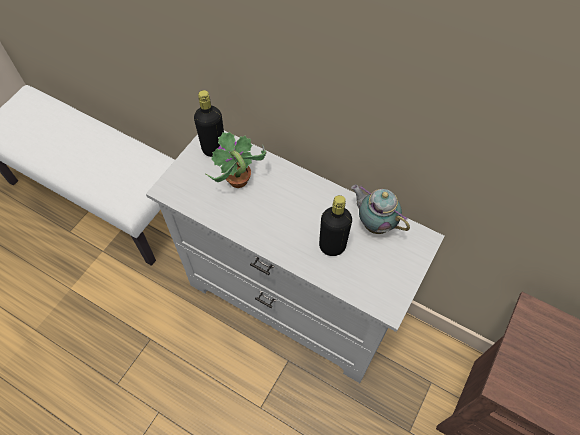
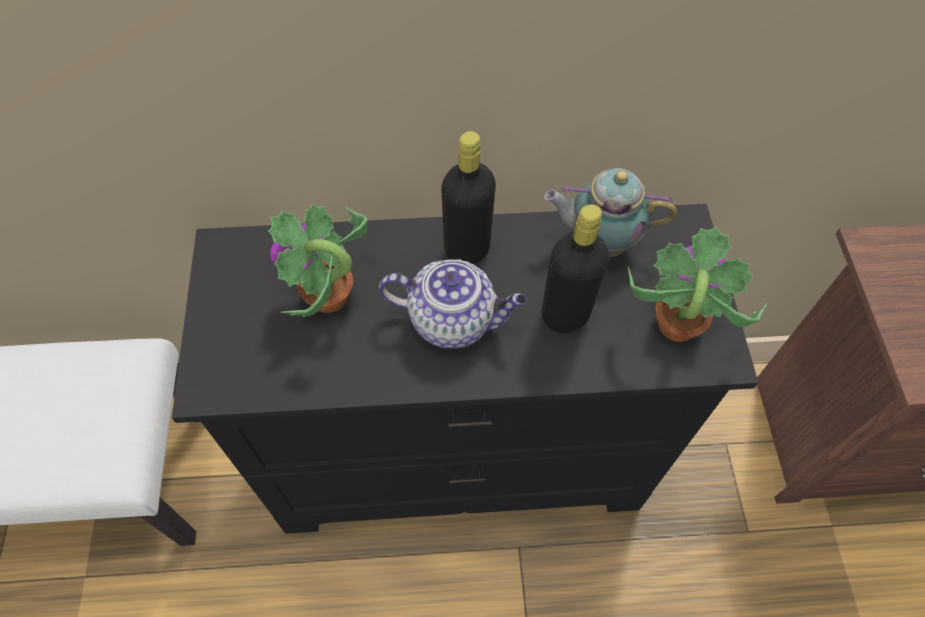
camera: 35 degrees left, 0 degrees up
white dresser [146,130,444,383] -> black dresser [172,204,758,534]
black bottle [194,90,224,157] -> black bottle moved to [442,131,496,265]
none -> teapot [379,259,527,349]
none -> potted plant [628,227,767,342]

